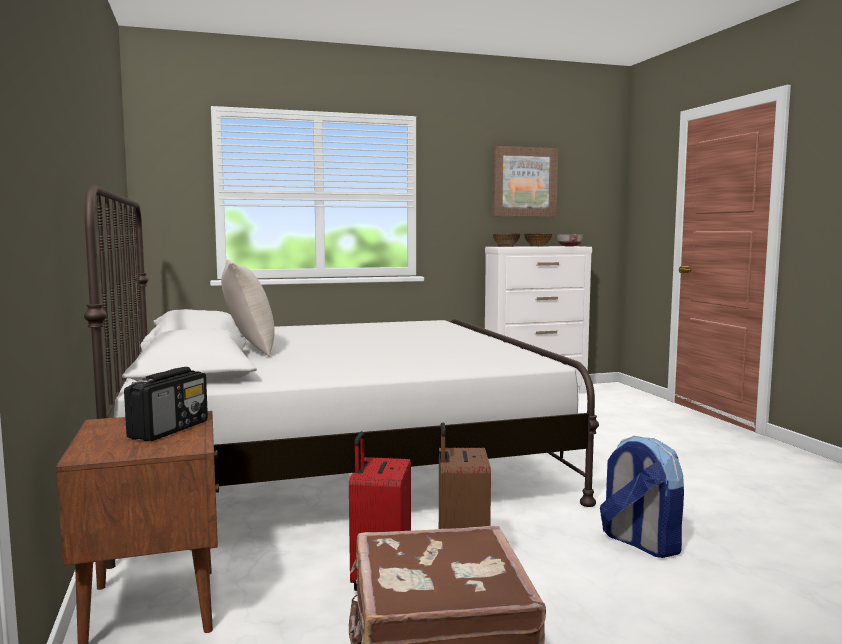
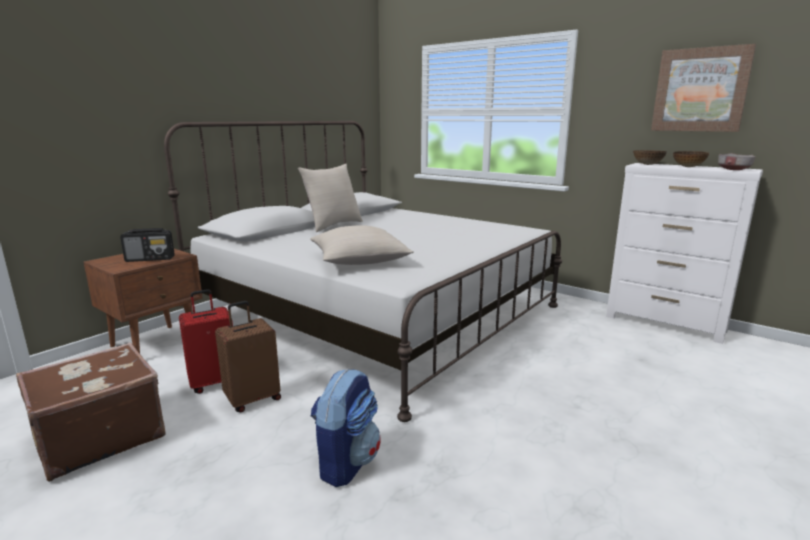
camera: 55 degrees right, 10 degrees up
none -> beige pillow [310,225,414,265]

